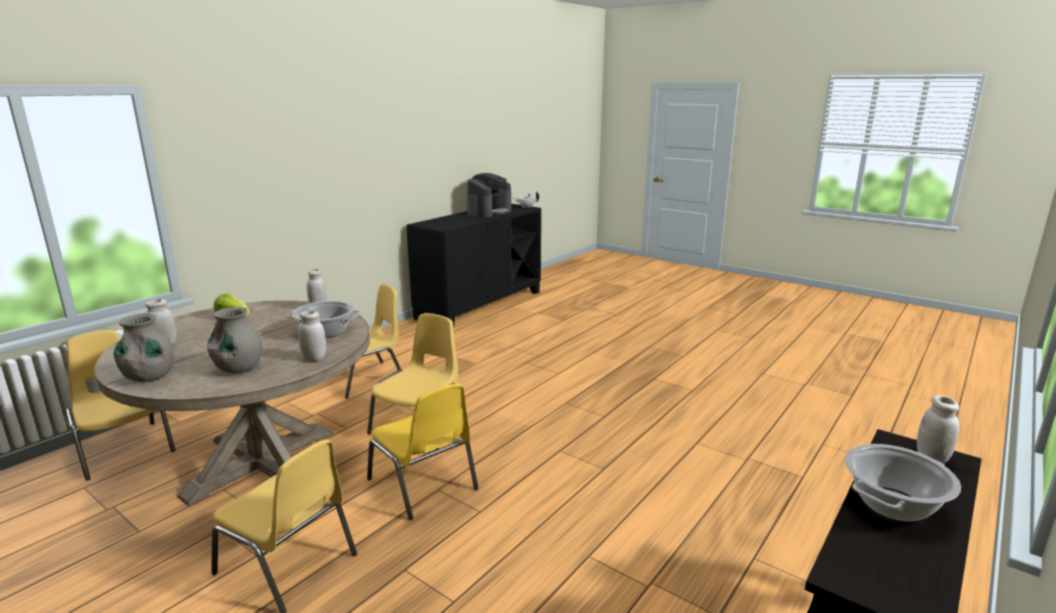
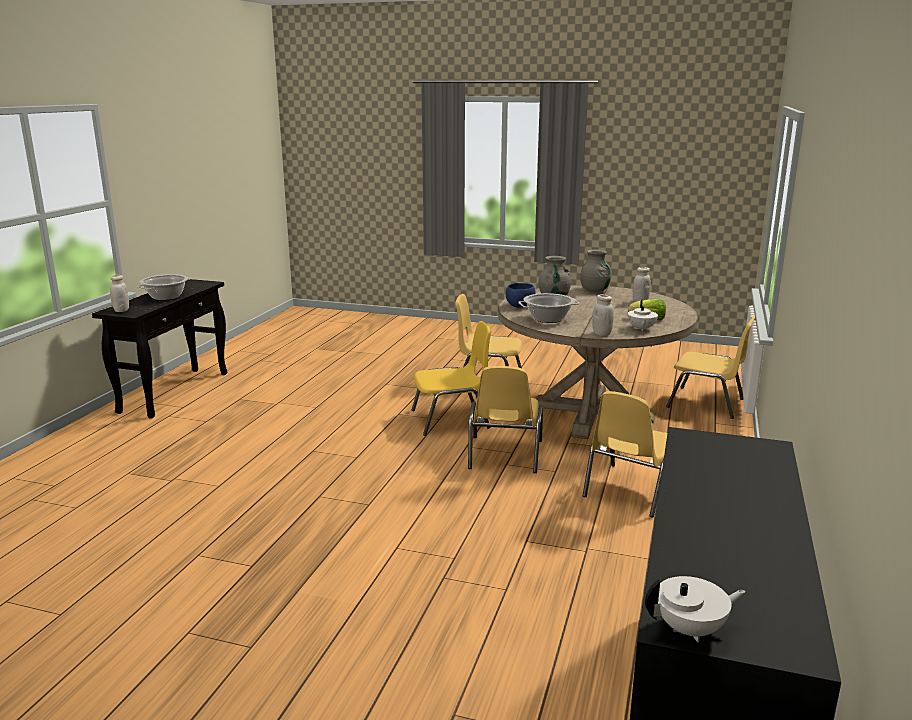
camera: 160 degrees right, 0 degrees up
white jar [298,311,326,361] -> blue bowl [506,283,535,308]
yellow chair [367,383,478,520] -> yellow chair turned 135 degrees clockwise [412,321,491,436]
coffee machine [467,173,511,217] -> none
none -> white teapot [628,300,658,331]

